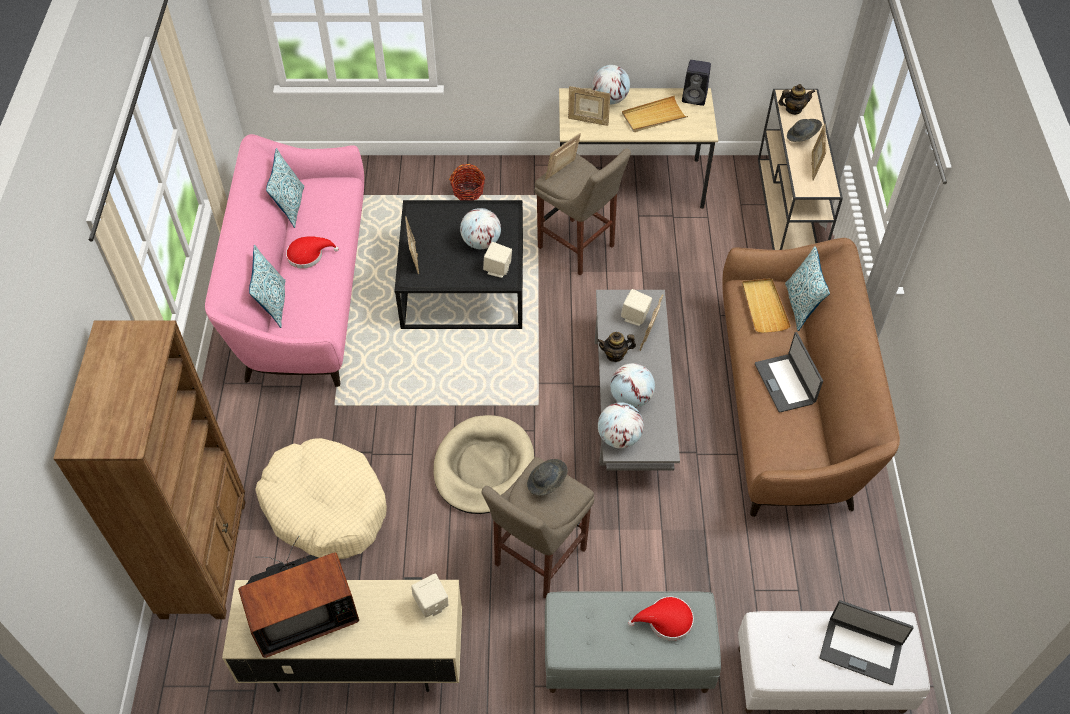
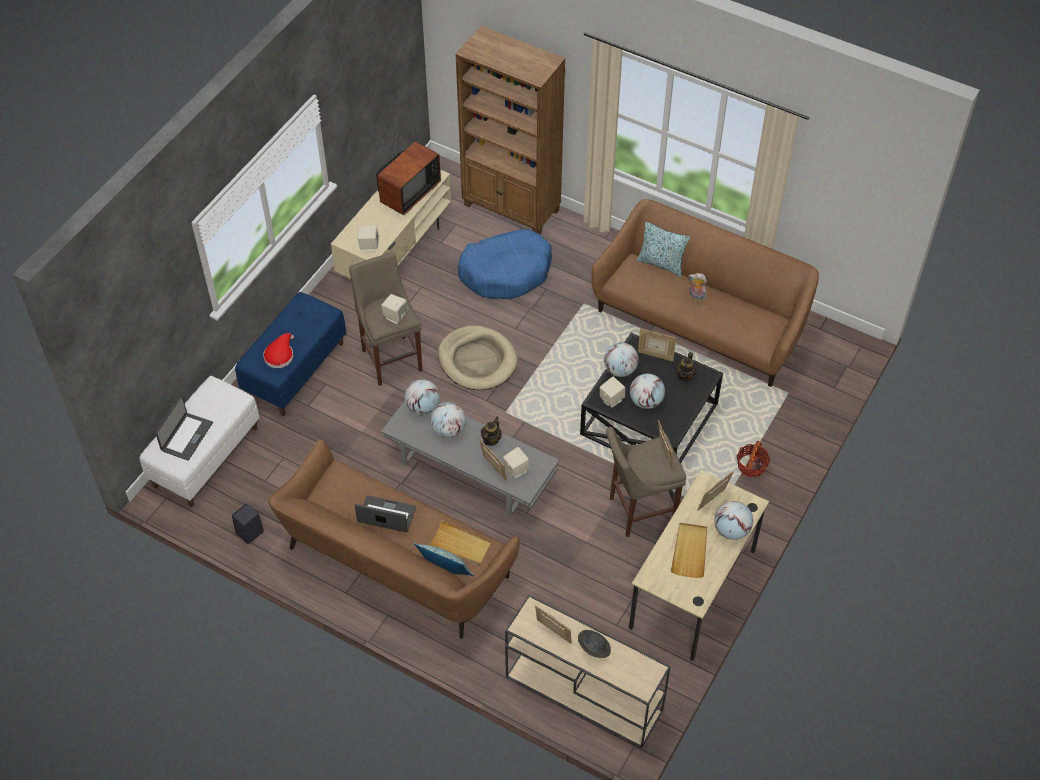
camera: 120 degrees right, 0 degrees up
pink sofa [205,134,364,387] -> brown sofa [592,199,819,387]
television [238,536,359,658] -> television turned 150 degrees counterclockwise [376,132,441,215]
beige dog bed [255,438,387,559] -> blue dog bed [458,230,552,299]
pillow [266,148,304,228] -> none
red hat [286,236,339,269] -> plush toy [689,273,707,300]
grey hat [527,459,568,496] -> beige speaker [381,294,408,324]
grey bench [545,591,721,693] -> blue bench [235,292,346,416]
black speaker [682,60,711,106] -> black speaker moved to [232,503,264,544]
teapot [778,84,815,115] -> teapot moved to [675,352,696,382]
laptop [819,600,914,685] -> laptop turned 150 degrees clockwise [155,395,213,461]
none -> globe [604,342,638,377]

